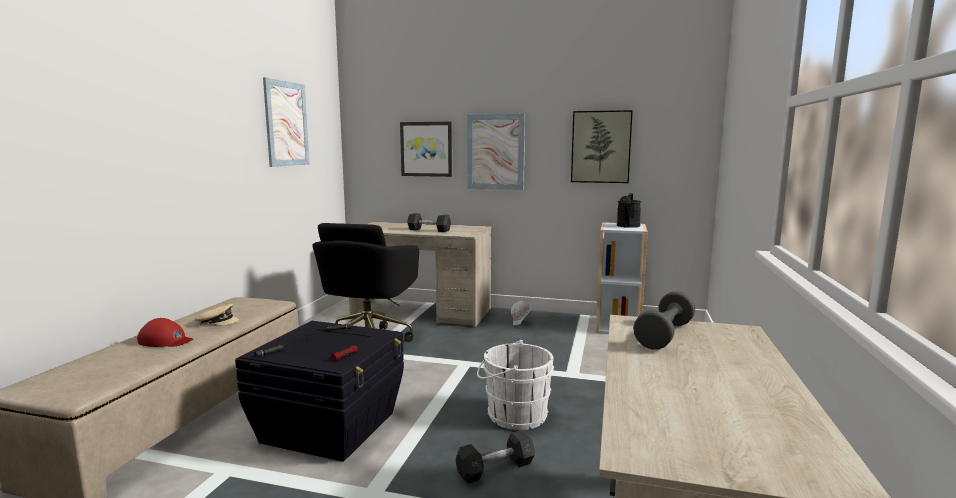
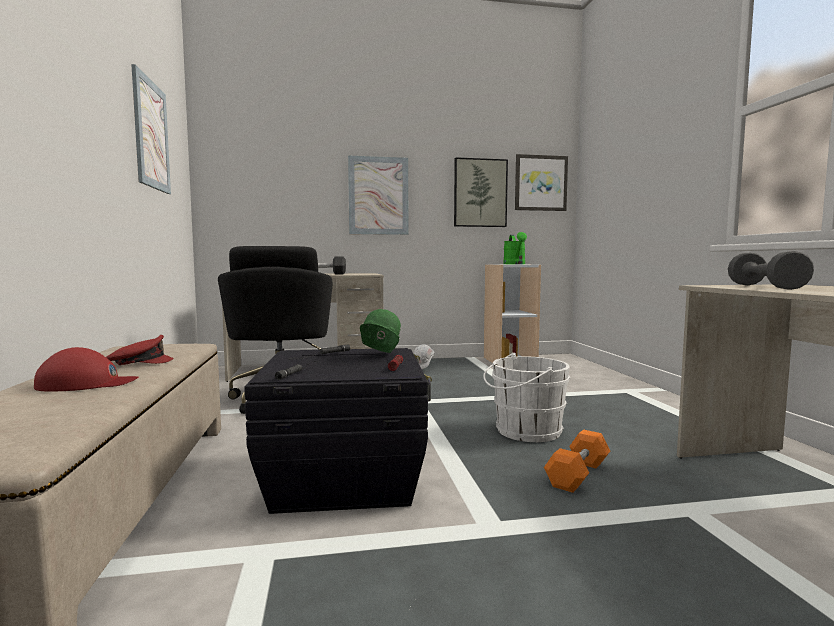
camera: 25 degrees left, 5 degrees down
beige cap [194,304,239,325] -> red cap [106,335,174,365]
picture [400,122,452,177] -> picture moved to [515,154,568,211]
grey dumbbell [455,430,535,484] -> orange dumbbell [544,429,610,493]
black watering can [617,193,641,228] -> green watering can [503,232,527,264]
none -> green hard hat [360,309,401,353]

